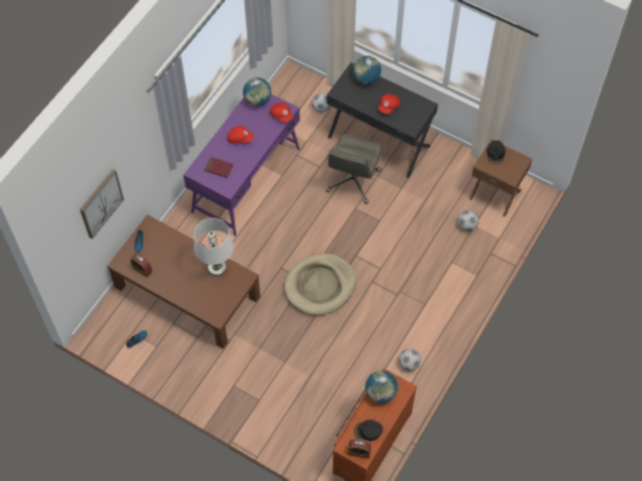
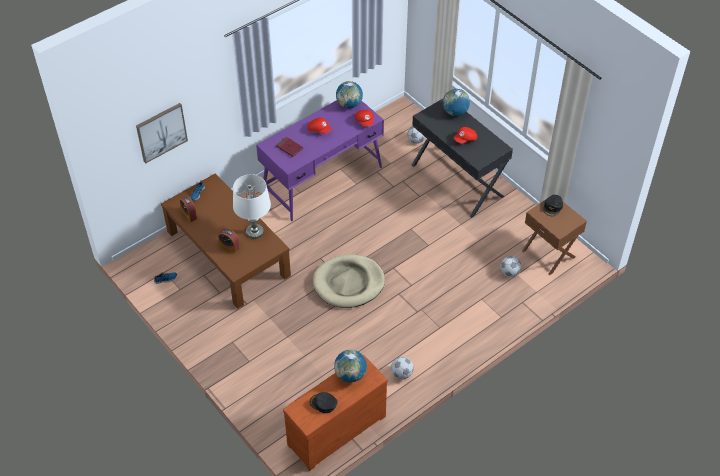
camera: 20 degrees right, 10 degrees down
grey office chair [326,134,382,204] -> none
alarm clock [348,439,371,459] -> alarm clock moved to [218,228,240,253]

